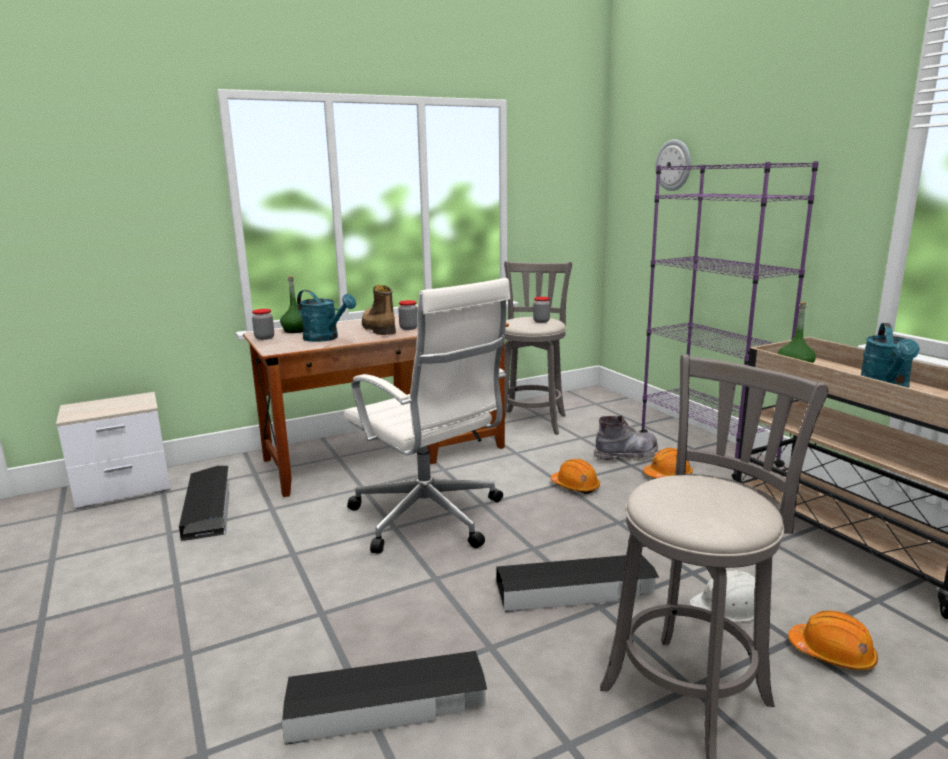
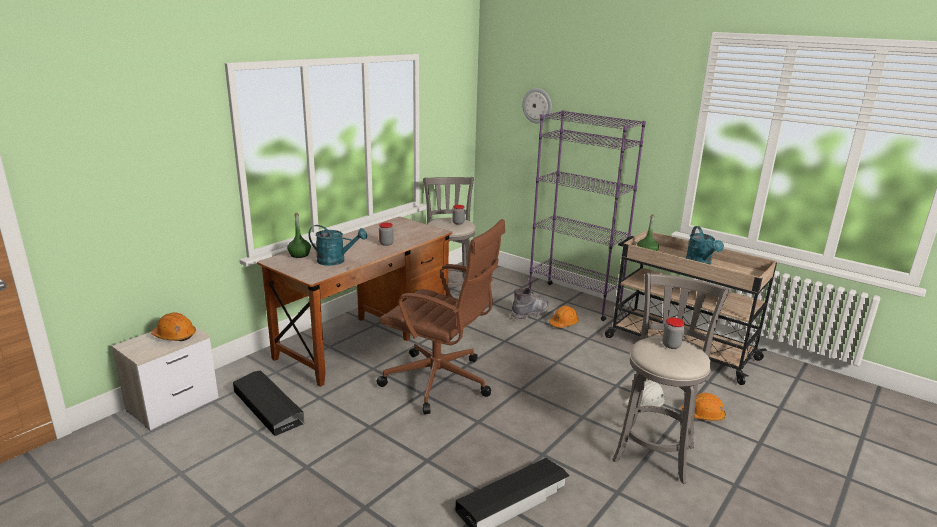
camera: 25 degrees left, 5 degrees up
jar [252,309,274,340] -> jar moved to [662,318,685,349]
white office chair [344,278,510,554] -> brown office chair [376,219,505,414]
boot [362,285,396,335] -> none
black storage box [497,555,659,612] -> none
orange hard hat [551,459,600,494] -> orange hard hat moved to [151,312,196,341]

